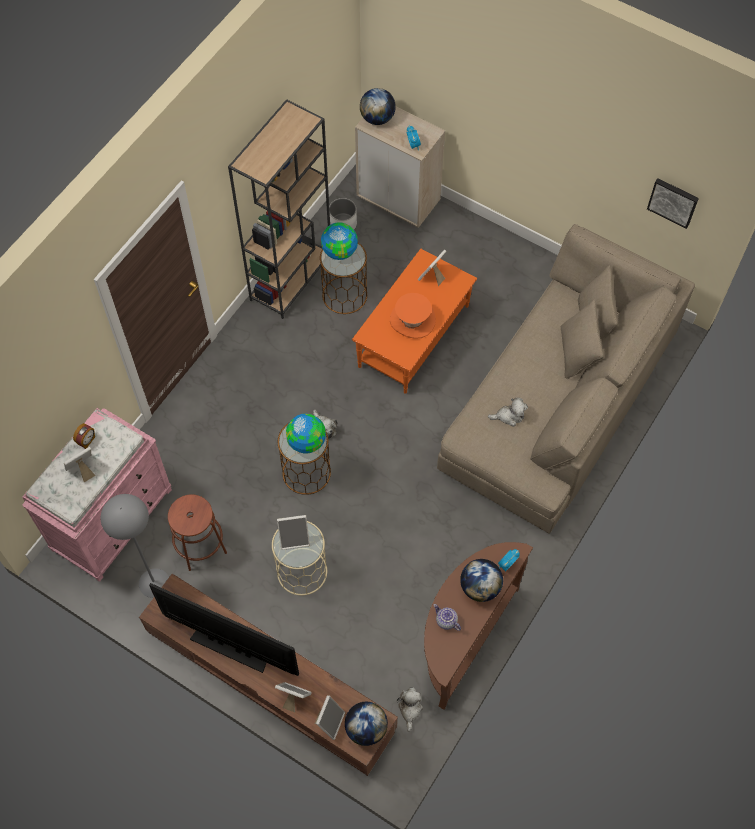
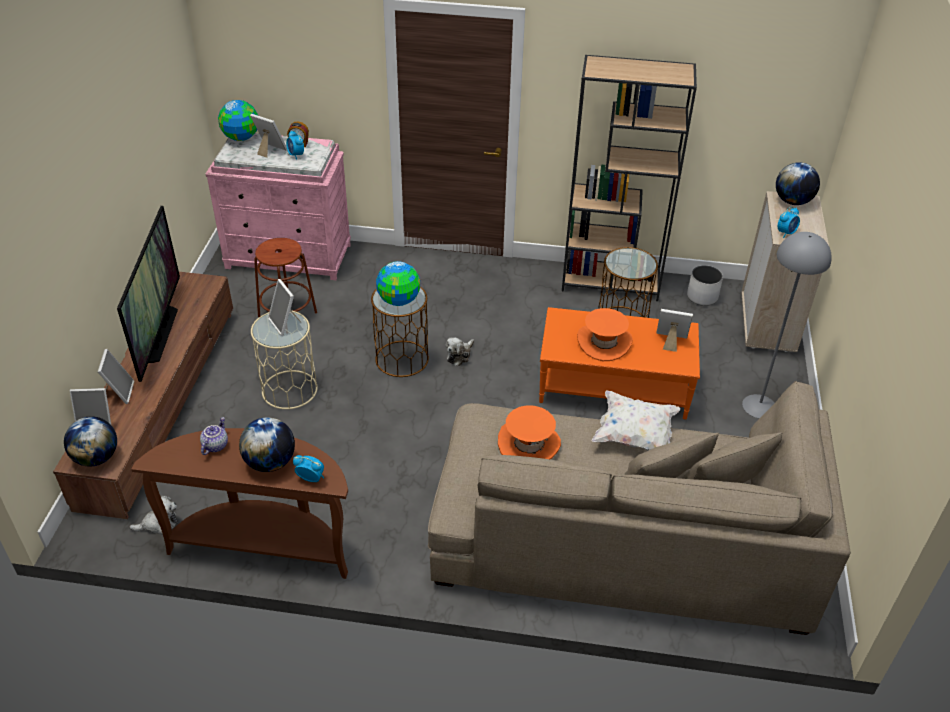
camera: 65 degrees right, 20 degrees down
grey floor lamp [101,494,169,598] -> grey floor lamp moved to [742,232,832,418]
globe [321,222,358,260] -> globe moved to [218,100,258,141]
plush toy [488,397,528,427] -> orange hat [498,405,561,460]
picture [647,178,699,229] -> none
none -> alarm clock [286,130,304,160]
none -> white pillow [592,390,680,451]

